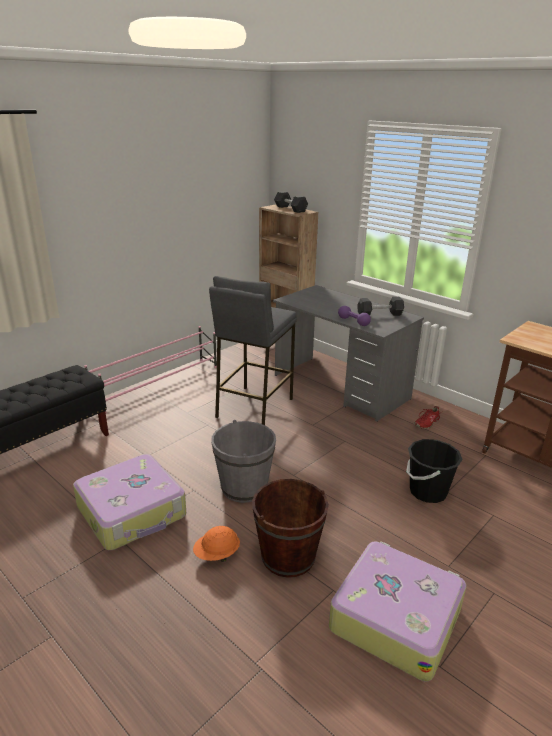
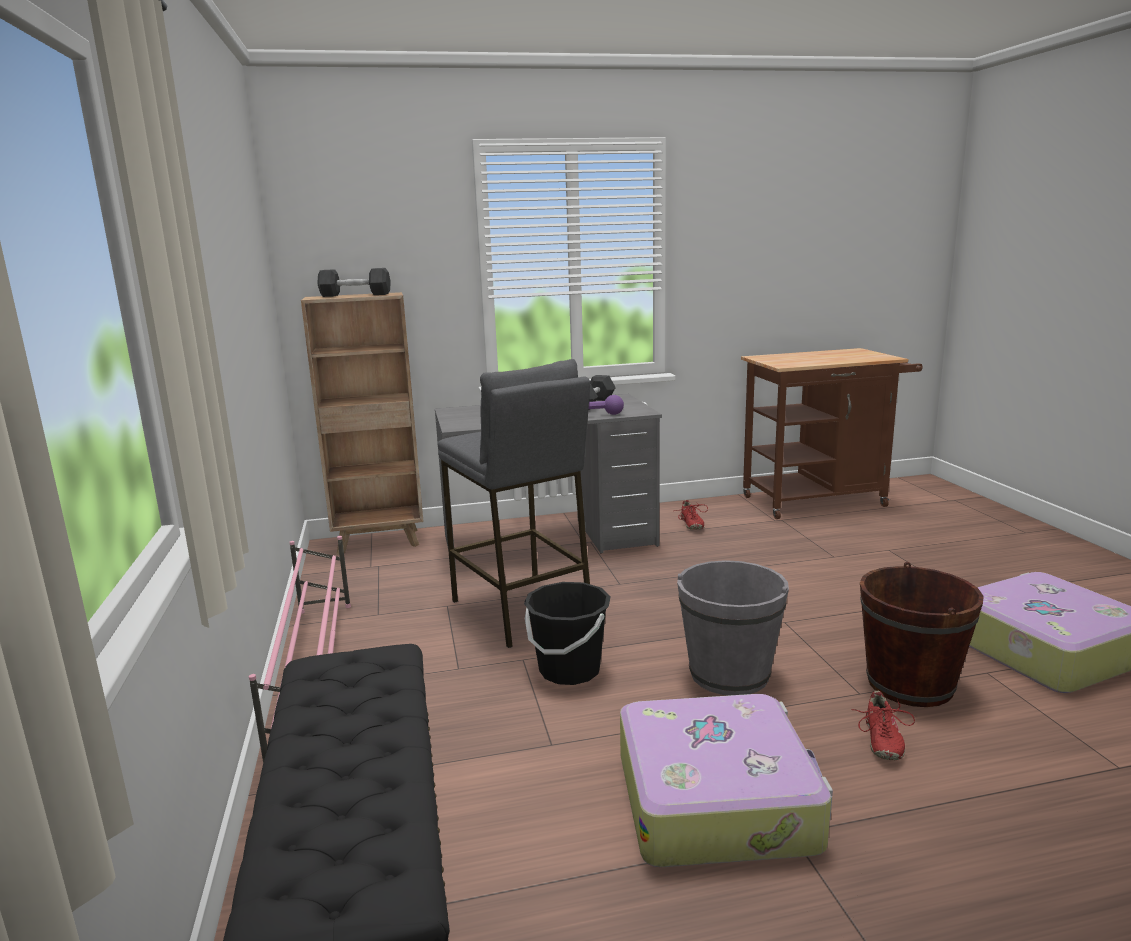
camera: 55 degrees left, 10 degrees down
orange hard hat [193,526,240,562] -> red shoe [851,691,915,760]
black bucket [406,439,463,503] -> black bucket moved to [524,582,611,685]

